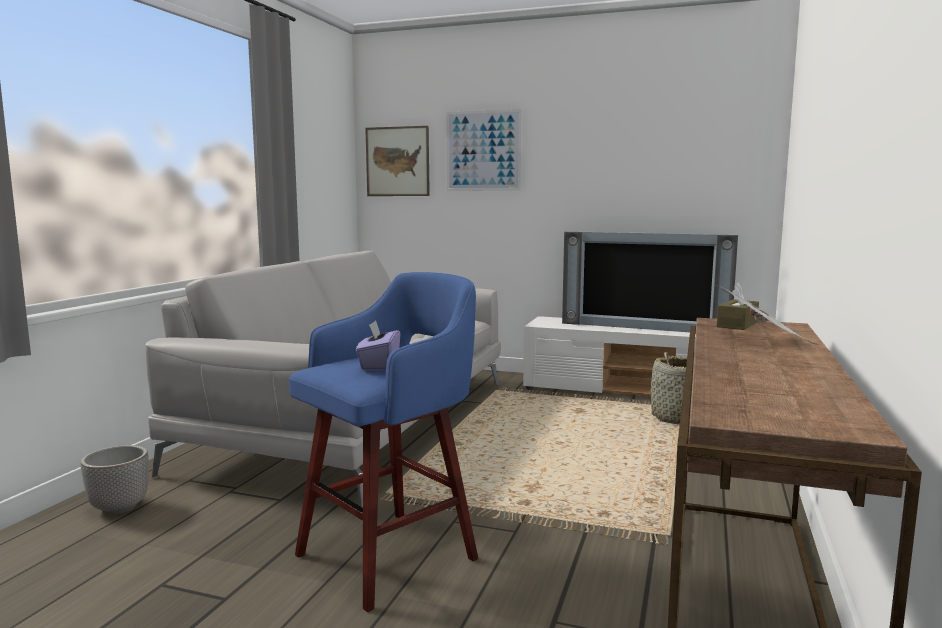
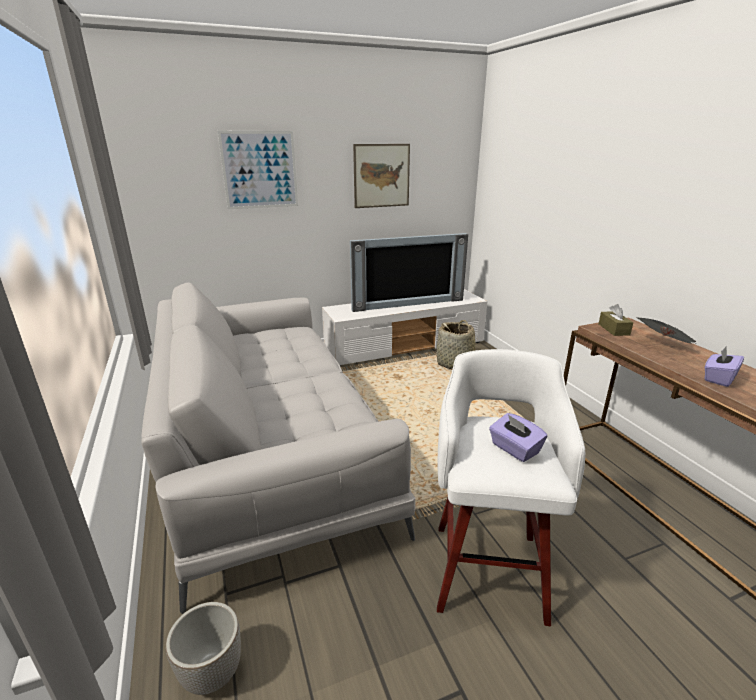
camera: 40 degrees left, 15 degrees up
blue stool [289,272,478,612] -> white stool [437,349,585,626]
picture [365,126,430,196] -> picture moved to [353,144,410,208]
none -> purple tissue box [705,347,744,387]

